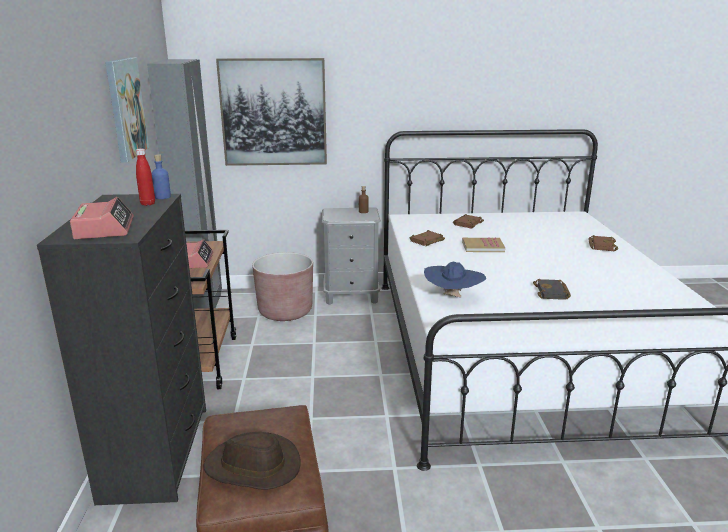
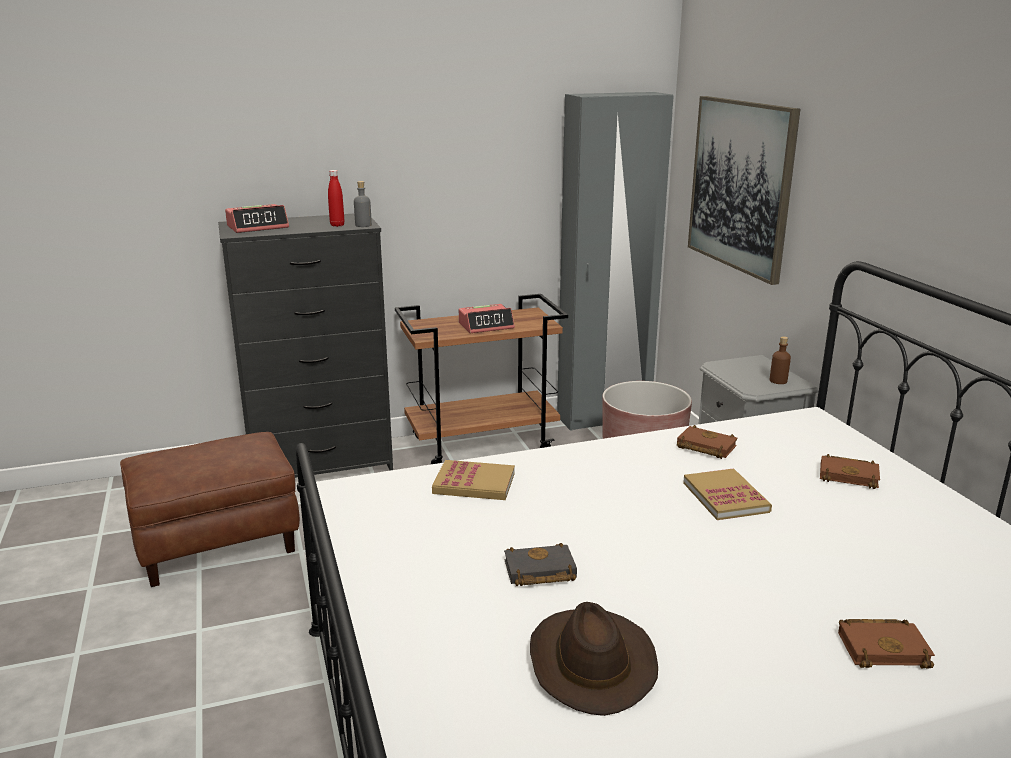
camera: 75 degrees right, 0 degrees up
picture [105,58,149,163] -> none
blue bottle [152,154,171,199] -> grey bottle [354,181,372,227]
brown hat [204,432,301,490] -> brown hat moved to [530,602,658,716]
blue hat [424,262,486,297] -> book [432,460,515,500]

